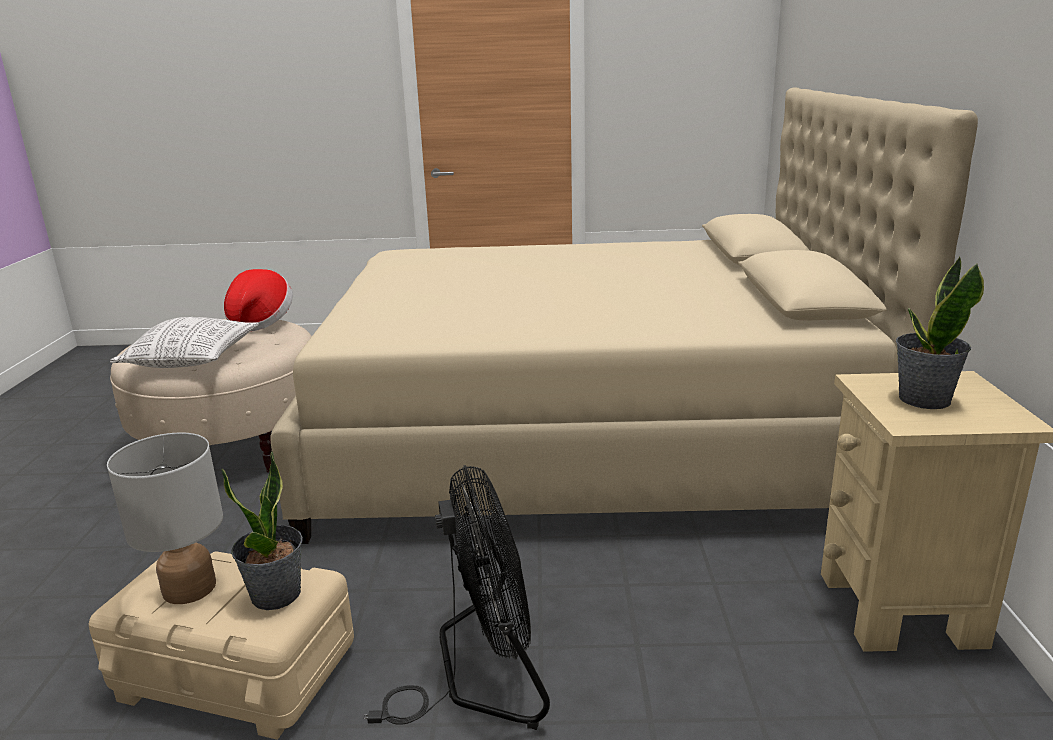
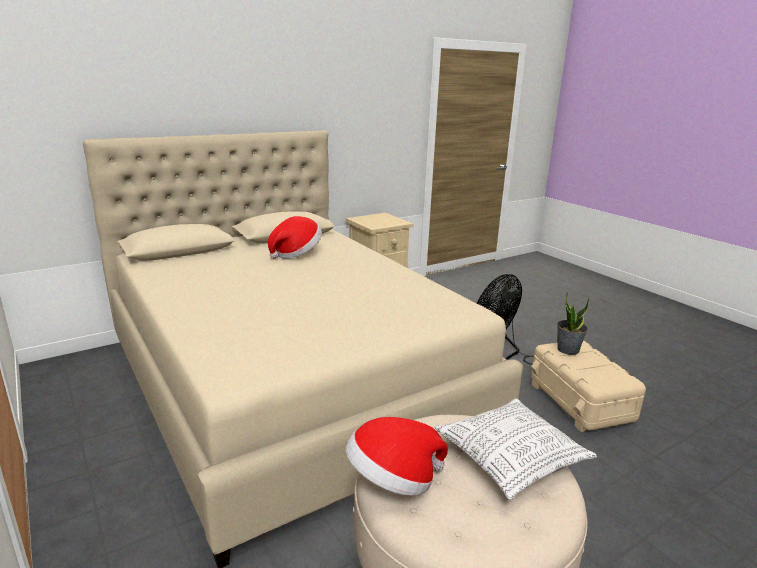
camera: 125 degrees left, 0 degrees up
grey table lamp [107,433,223,604] -> none
potted plant [896,256,984,409] -> none
none -> hat [268,216,322,259]

